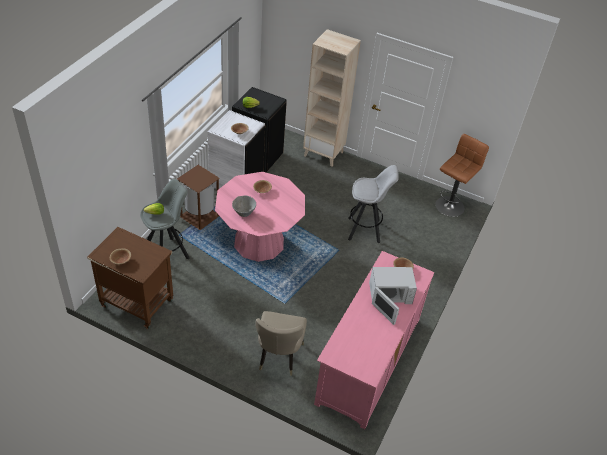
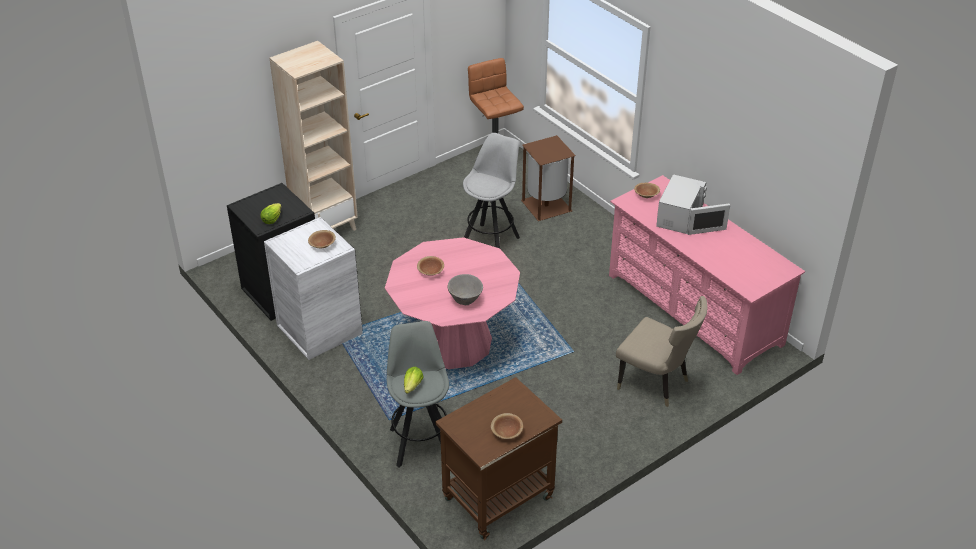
camera: 60 degrees left, 5 degrees down
brown trash can [177,165,220,230] -> brown trash can moved to [521,135,576,221]

